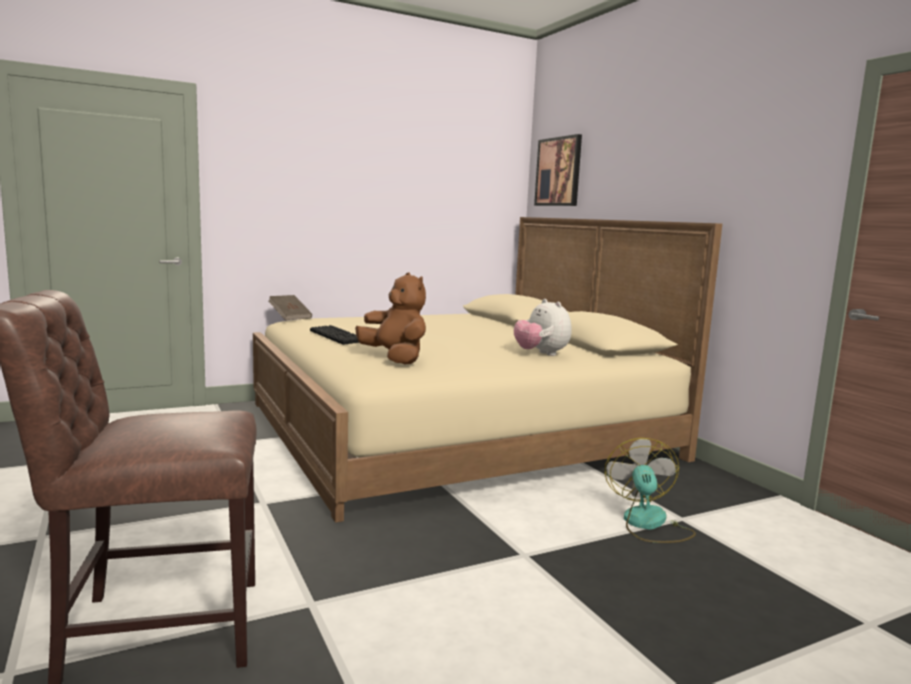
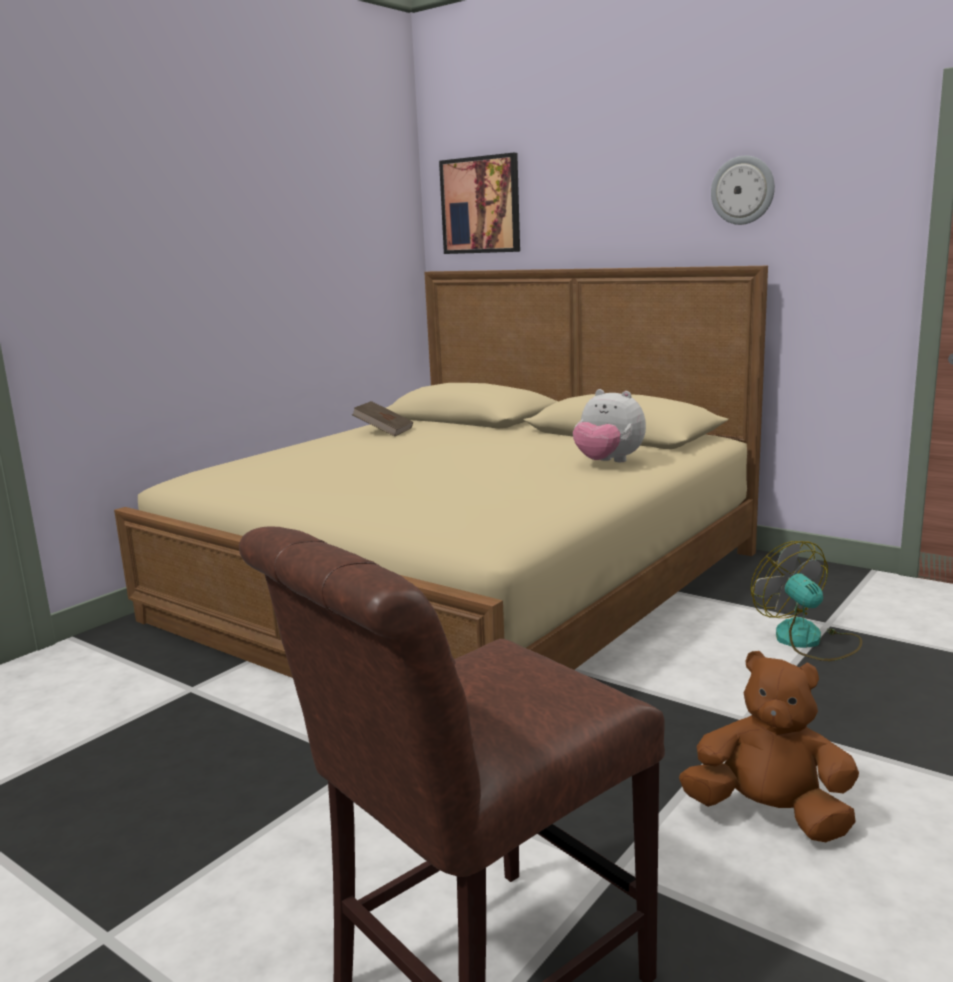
camera: 25 degrees left, 5 degrees up
brown book [269,295,312,320] -> brown book moved to [352,401,413,436]
keyboard [310,325,360,345] -> none
brown plush toy [355,272,426,364] -> brown plush toy moved to [679,651,859,842]
none -> wall clock [711,156,775,225]

